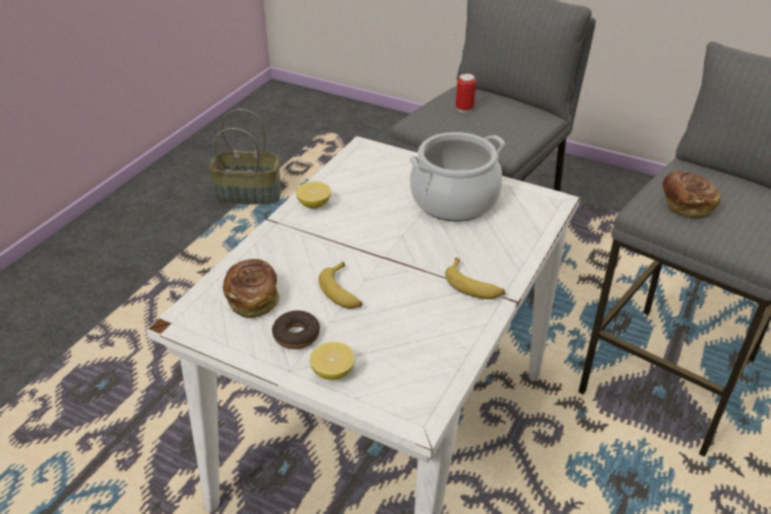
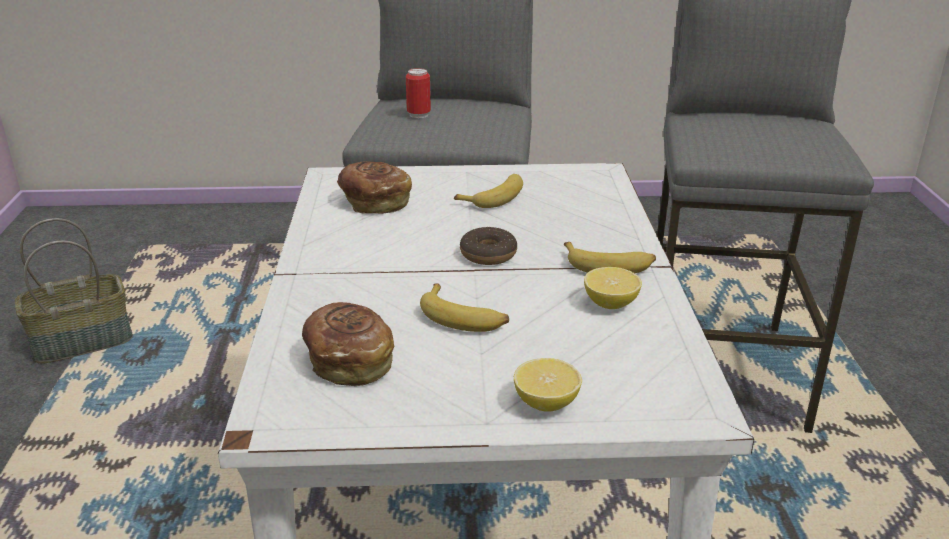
camera: 30 degrees left, 10 degrees down
donut [272,310,320,349] -> donut moved to [460,227,517,265]
lemon [296,182,331,209] -> lemon moved to [584,267,642,309]
cooking pot [409,132,505,222] -> banana [454,174,523,208]
bread [662,171,721,218] -> bread moved to [337,162,412,214]

